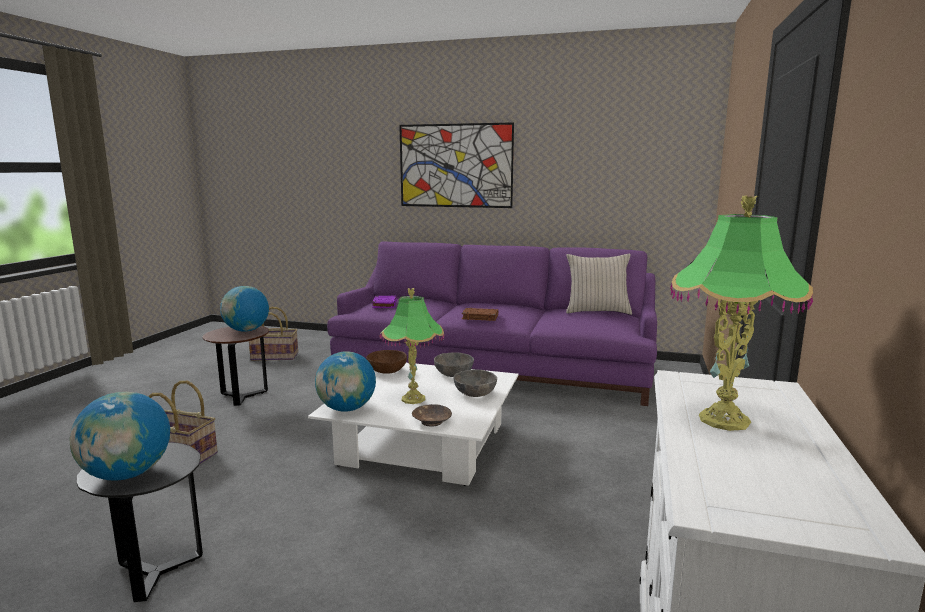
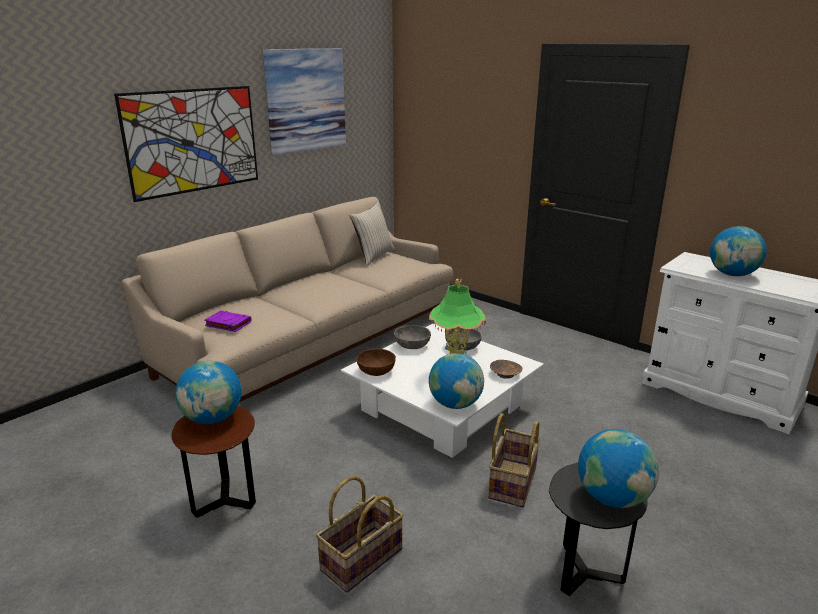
camera: 65 degrees left, 10 degrees up
basket [249,307,298,361] -> basket moved to [488,413,540,507]
purple sofa [327,241,657,406] -> beige sofa [122,197,453,402]
brown book [462,308,498,321] -> none
table lamp [670,196,813,431] -> globe [710,226,767,276]
none -> picture [263,49,346,156]

